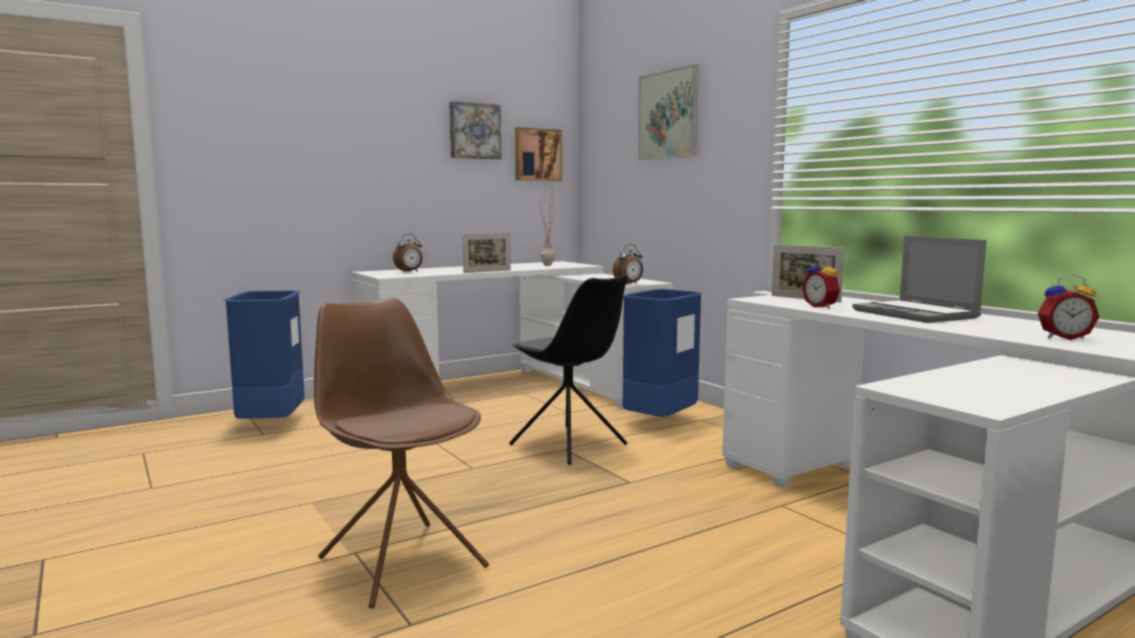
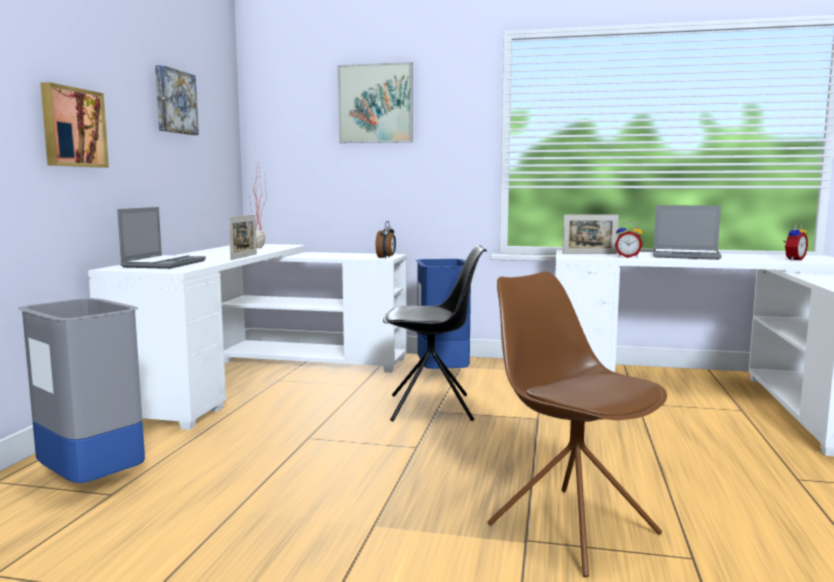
camera: 45 degrees left, 0 degrees up
blue trash can [224,290,305,419] -> grey trash can [18,298,145,483]
brown chair [314,297,489,609] -> brown chair turned 45 degrees clockwise [488,271,667,577]
alarm clock [393,234,423,272] -> laptop [117,207,206,269]
picture [515,127,562,181] -> picture moved to [40,82,109,168]

